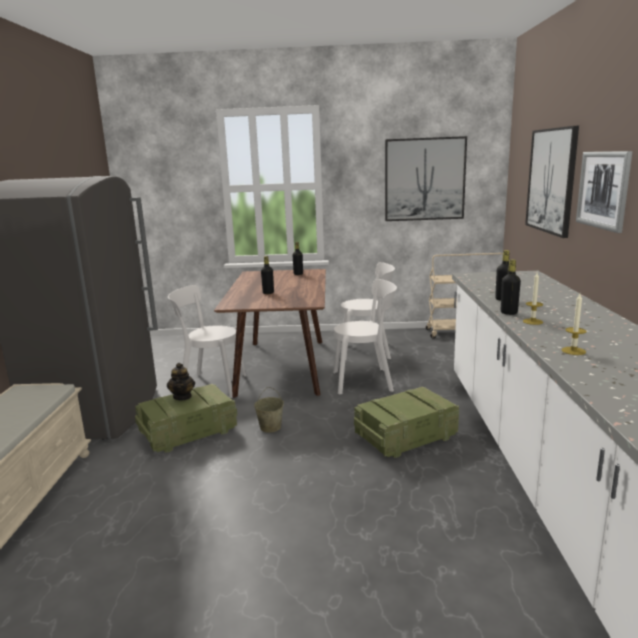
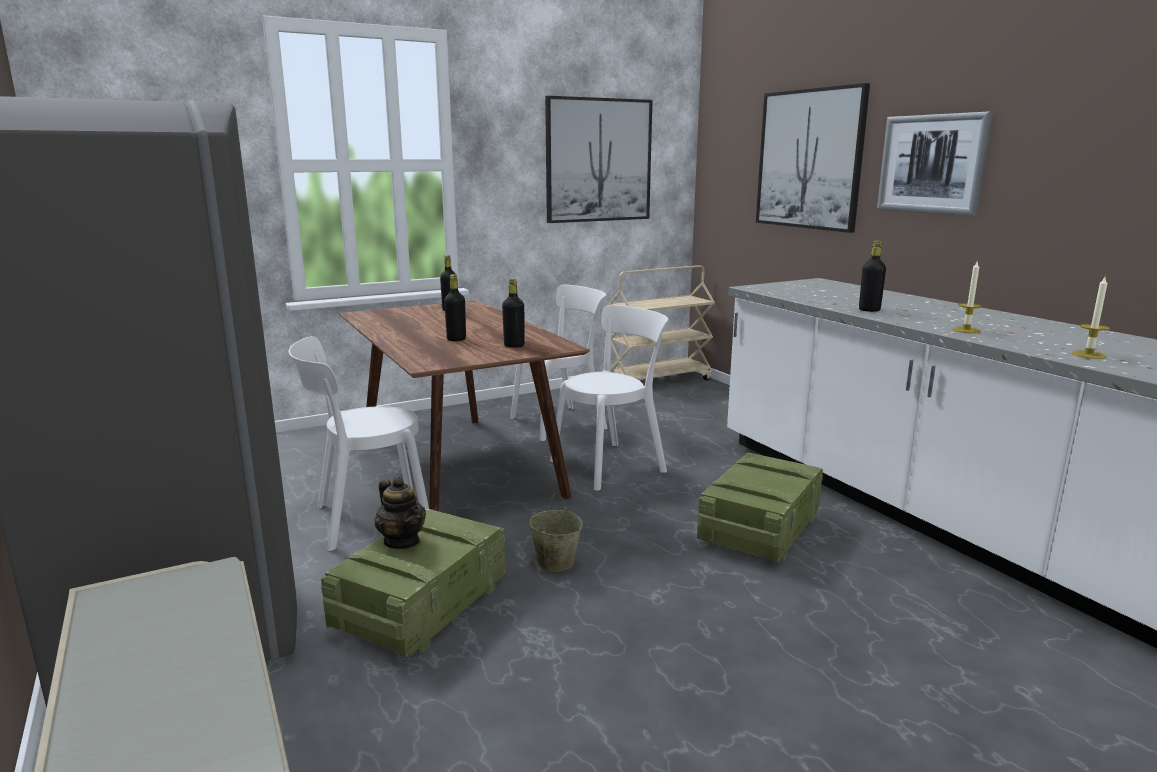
camera: 30 degrees left, 0 degrees up
black bottle [501,259,521,315] -> black bottle moved to [502,278,525,348]

